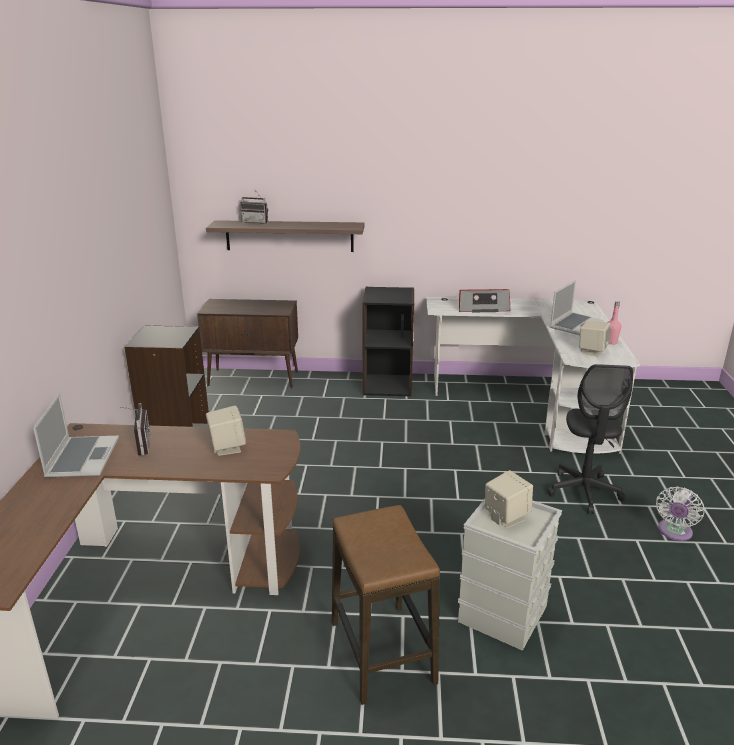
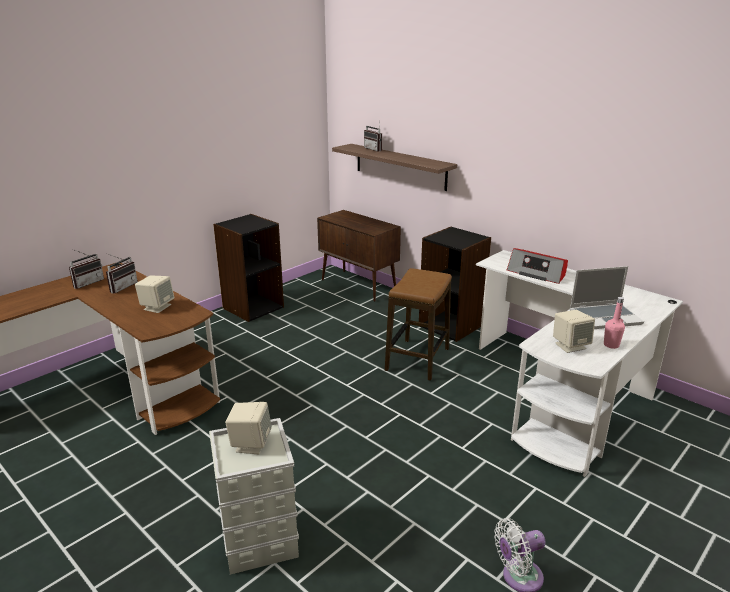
camera: 40 degrees right, 0 degrees up
laptop [33,393,119,478] -> radio [69,249,104,289]
stool [332,505,440,705] -> stool moved to [385,268,452,381]
black office chair [548,364,633,514] -> none

